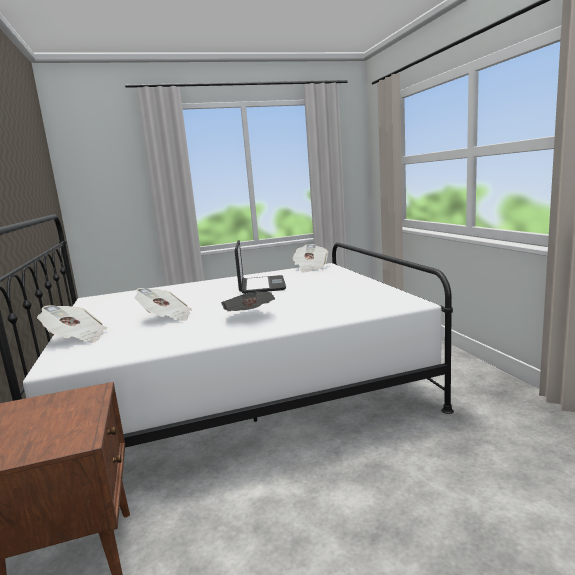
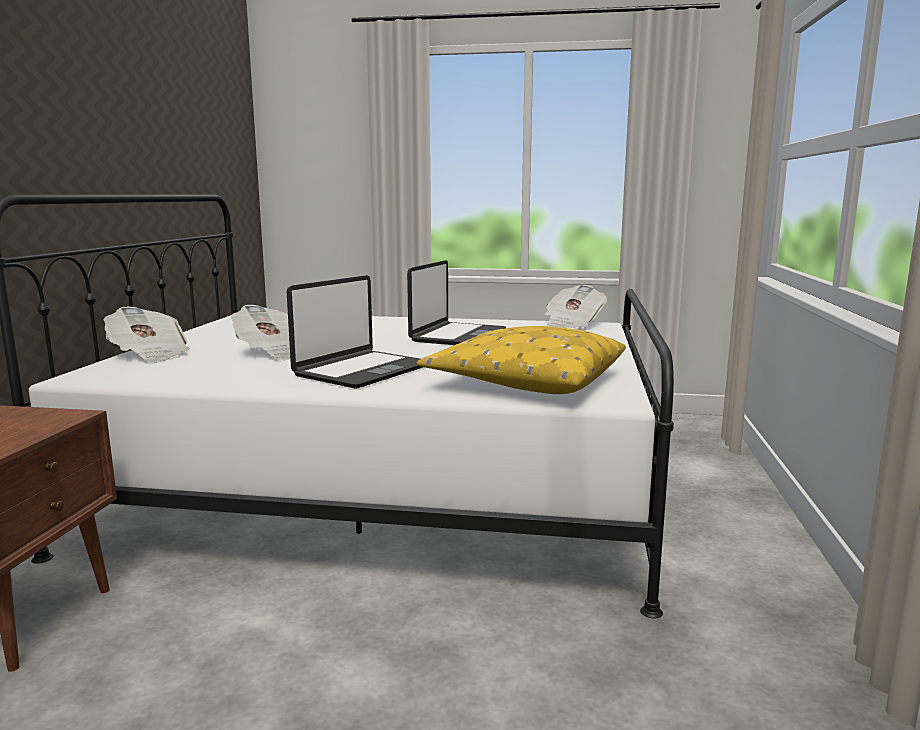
camera: 25 degrees right, 0 degrees up
newspaper [221,291,275,311] -> laptop [286,275,423,389]
none -> yellow pillow [417,326,626,394]

